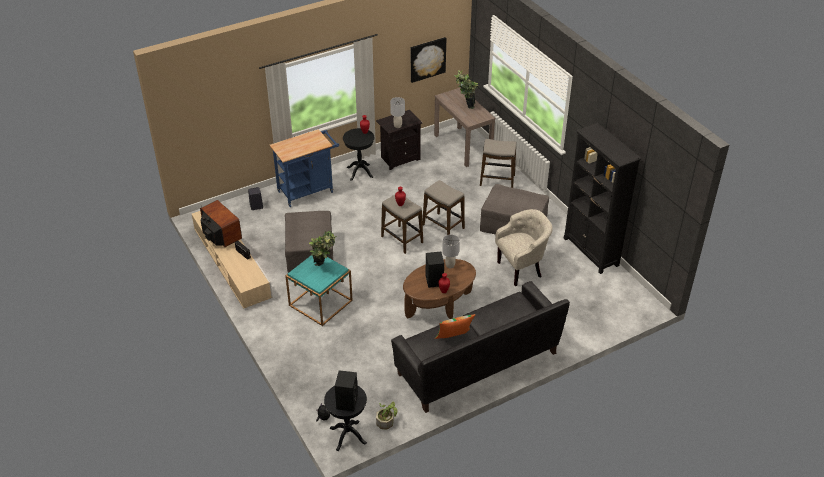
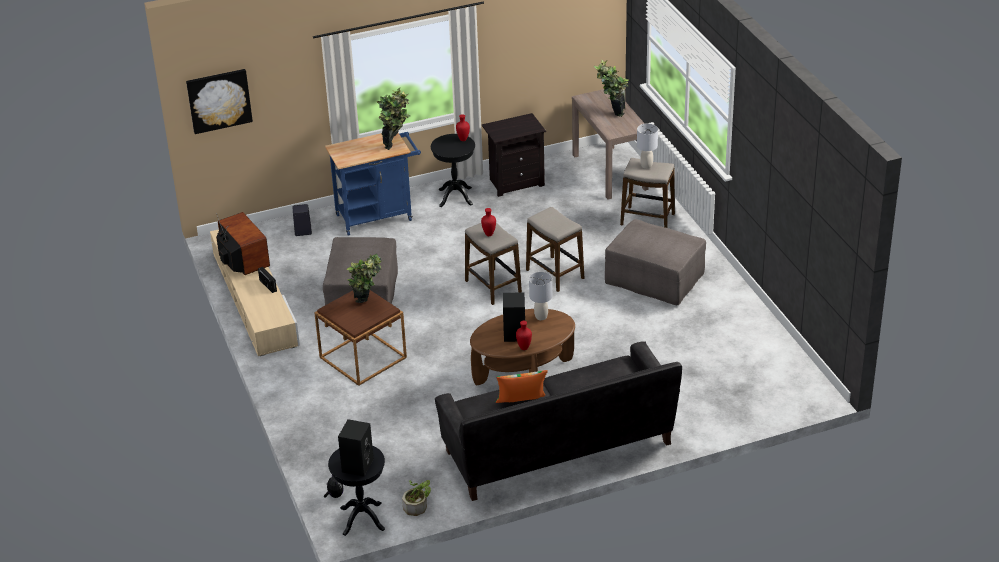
camera: 10 degrees right, 5 degrees down
turquoise side table [285,255,353,326] -> brown side table [314,290,407,386]
grey table lamp [390,97,405,128] -> grey table lamp moved to [637,123,658,169]
picture [411,37,446,83] -> picture moved to [186,69,253,134]
beige armchair [495,209,553,286] -> none
black bookcase [564,123,641,274] -> none
none -> potted plant [377,88,410,150]

